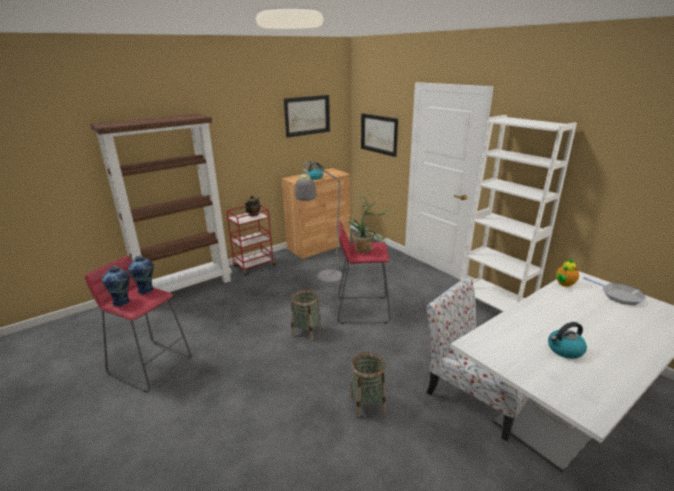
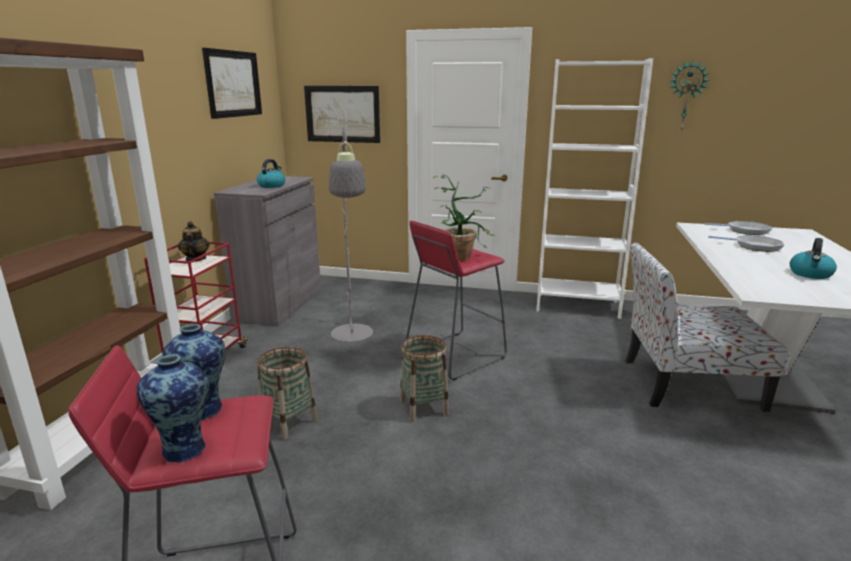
camera: 40 degrees left, 5 degrees down
brown cabinet [282,168,350,259] -> grey cabinet [214,176,321,326]
basket [350,352,386,417] -> basket moved to [258,347,318,440]
teapot [556,258,579,287] -> none
none -> wall clock [669,60,710,132]
none -> frying pan [708,235,784,252]

